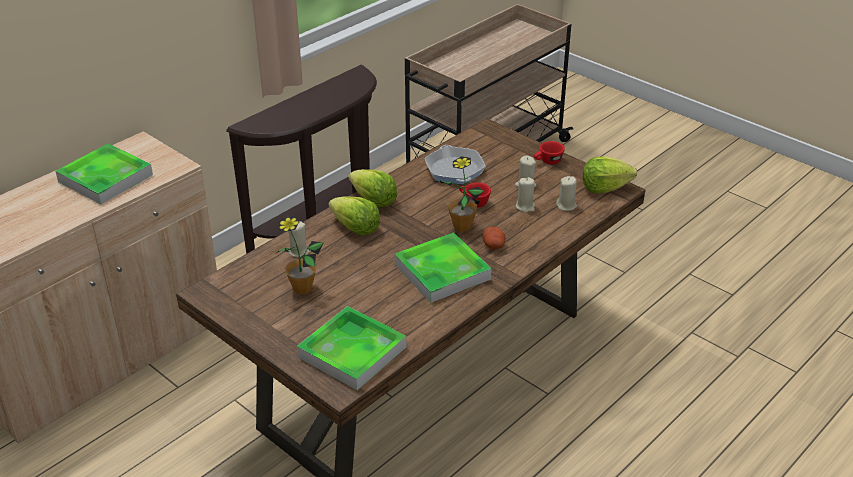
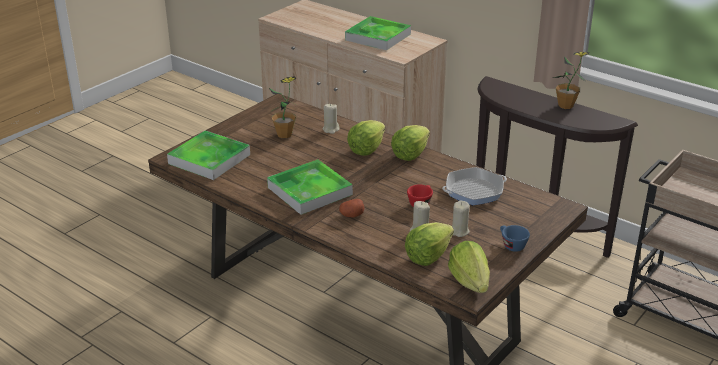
camera: 85 degrees right, 5 degrees down
potted plant [440,156,484,232] -> potted plant moved to [553,52,589,109]
red cup [534,141,565,164] -> blue cup [500,225,530,252]
beige candle [556,176,577,211] -> lettuce [405,222,454,266]

